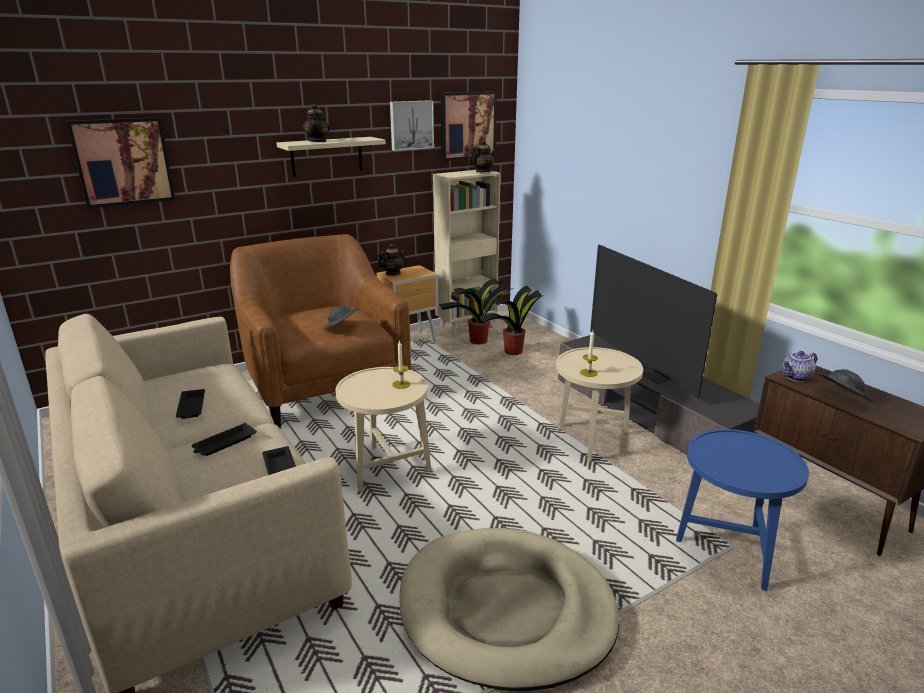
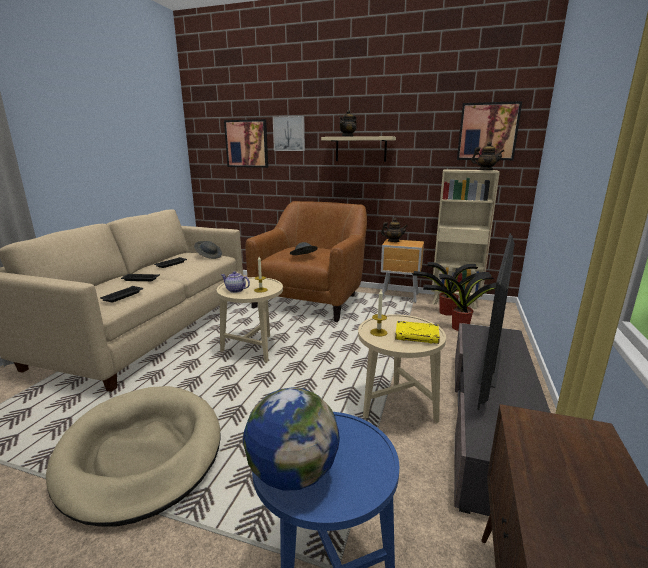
camera: 50 degrees right, 5 degrees down
picture [390,100,434,151] -> picture moved to [273,116,305,151]
teapot [782,351,817,382] -> teapot moved to [221,271,250,293]
grey hat [816,369,873,402] -> grey hat moved to [194,241,222,259]
none -> globe [243,388,340,491]
none -> yellow book [395,321,440,344]

